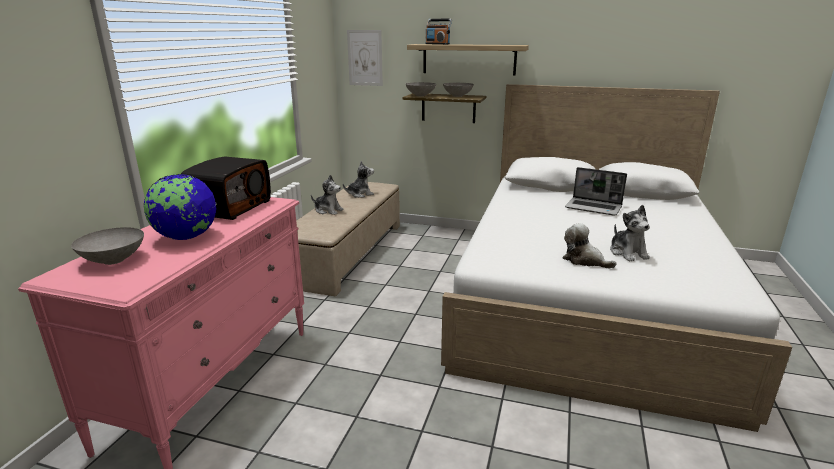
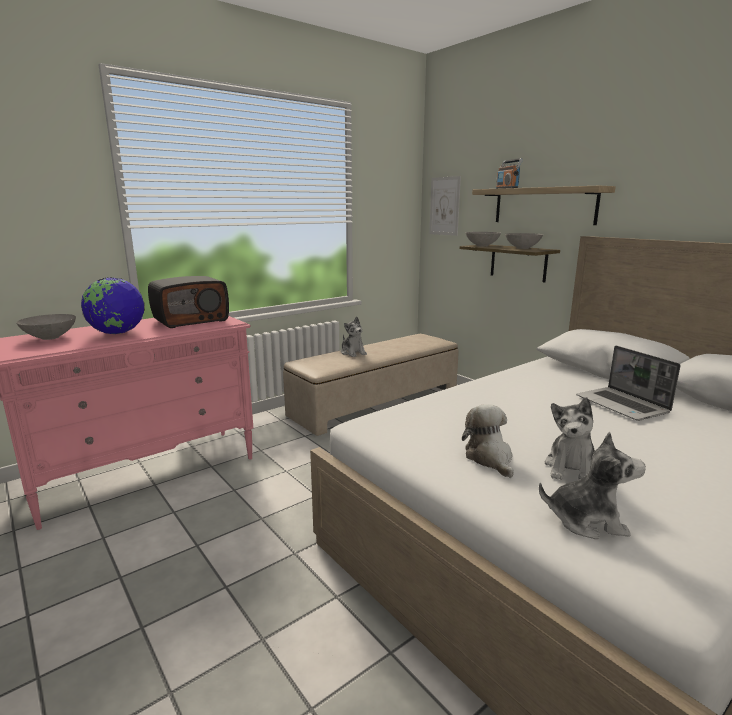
camera: 35 degrees right, 5 degrees down
plush toy [343,161,374,198] -> plush toy moved to [539,432,646,540]

